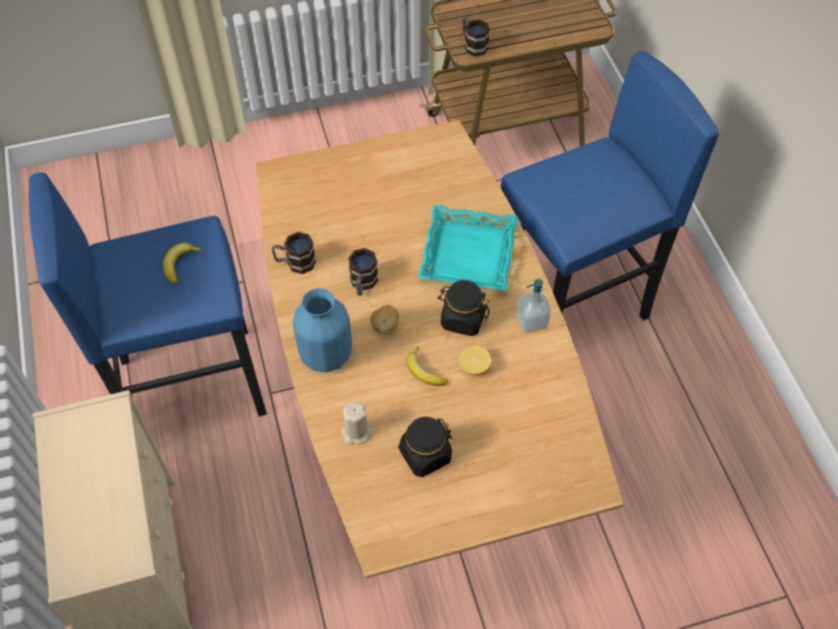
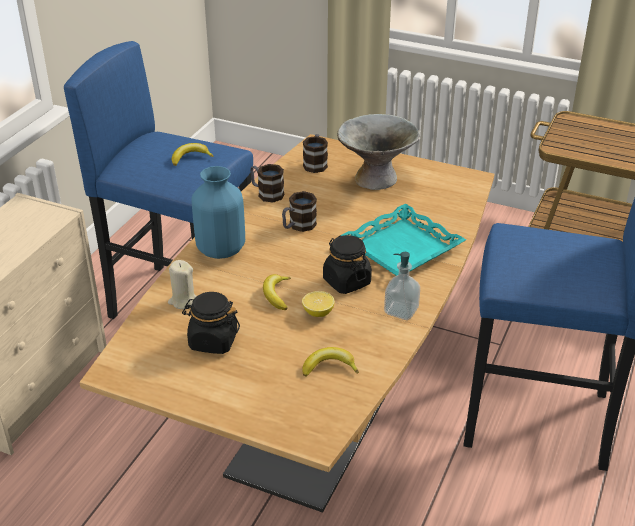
camera: 40 degrees right, 20 degrees down
potato [370,305,399,334] -> none
mug [463,18,490,56] -> mug moved to [303,134,328,173]
none -> banana [302,347,359,377]
none -> grey bowl [337,114,420,190]

